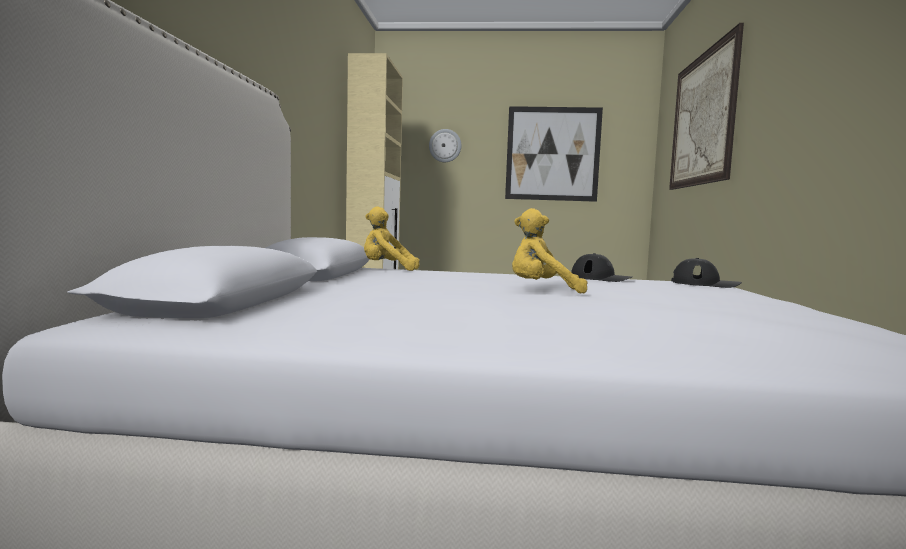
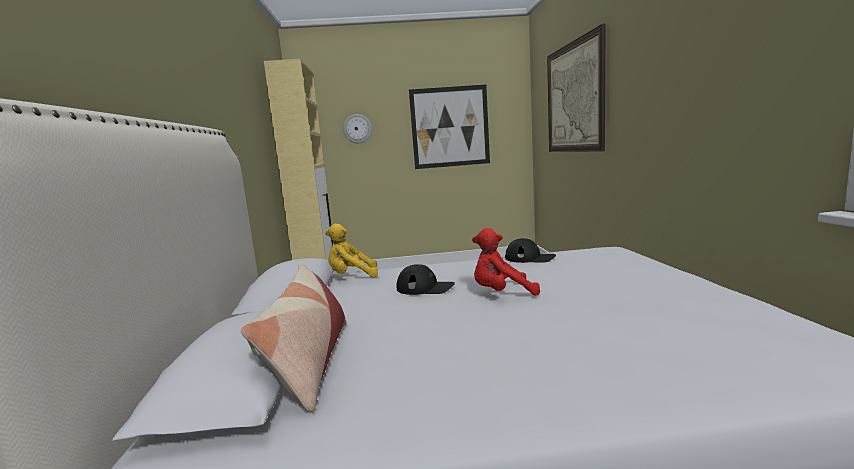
camera: 10 degrees left, 5 degrees up
yellow plush toy [512,208,588,294] -> red plush toy [472,228,540,296]
black cap [671,258,742,288] -> black cap moved to [396,264,455,295]
none -> pillow [241,263,347,412]

